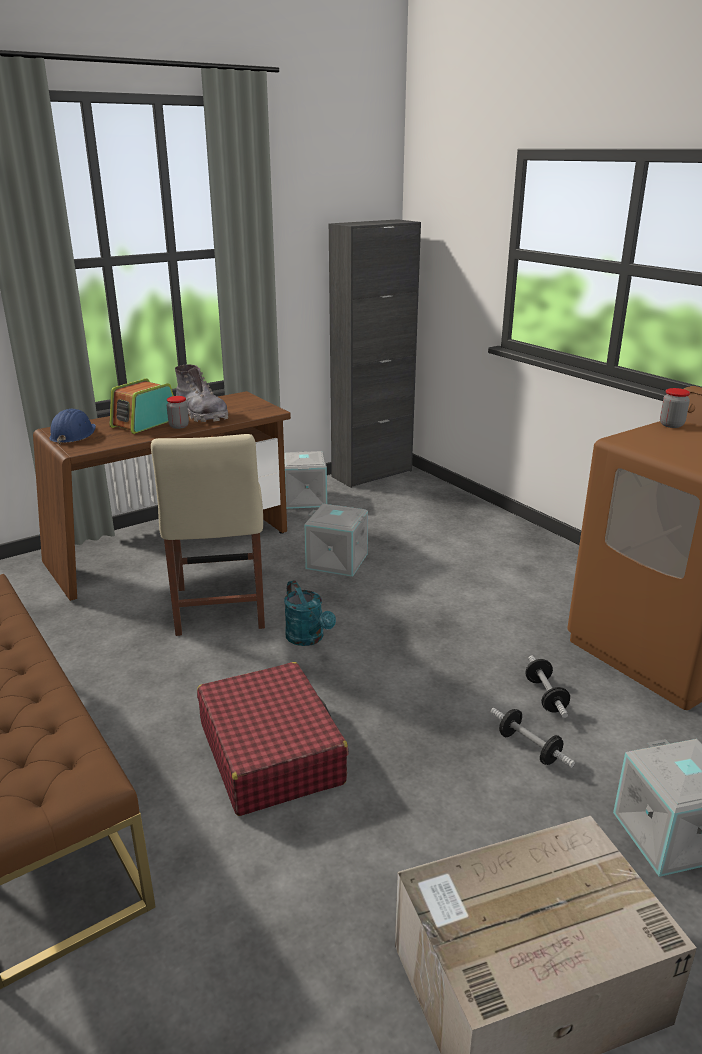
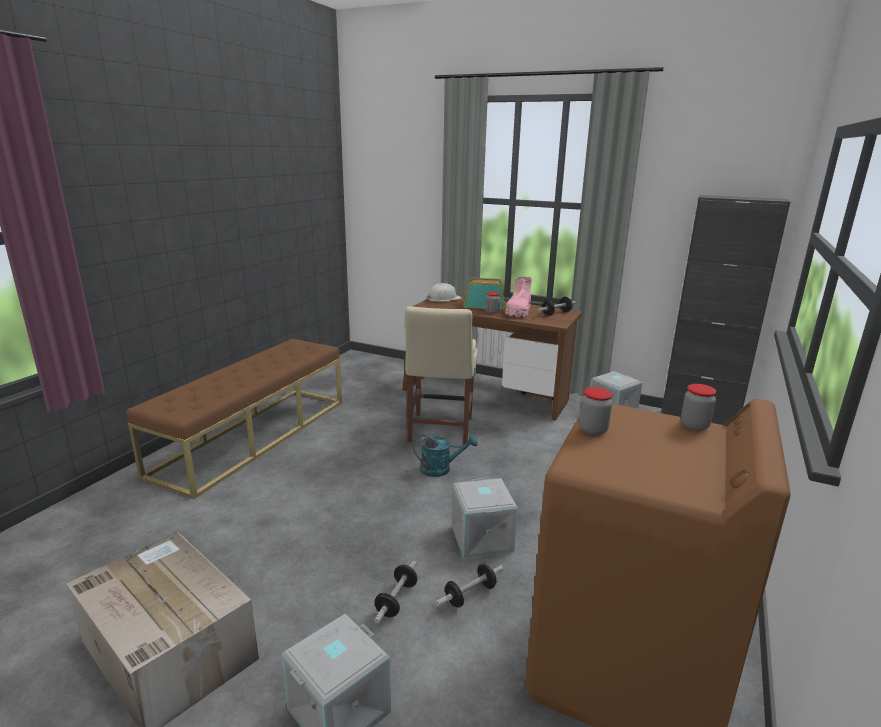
camera: 60 degrees right, 5 degrees down
blue hard hat [49,409,96,445] -> white hard hat [426,283,462,302]
beige chair [151,434,265,636] -> beige chair turned 45 degrees counterclockwise [405,306,478,445]
grey boot [175,364,228,422] -> pink boot [505,277,532,317]
red suitcase [197,662,349,816] -> none
turquoise watering can [284,580,336,646] -> turquoise watering can turned 120 degrees counterclockwise [413,434,478,477]
grey storage box [304,504,368,577] -> grey storage box moved to [452,478,518,559]
none -> dumbbell [538,297,576,316]
none -> jar [579,387,612,435]

